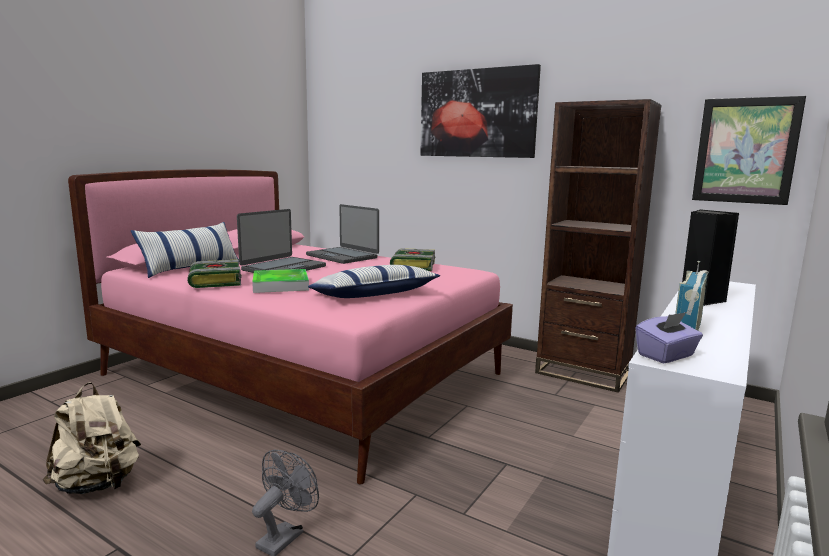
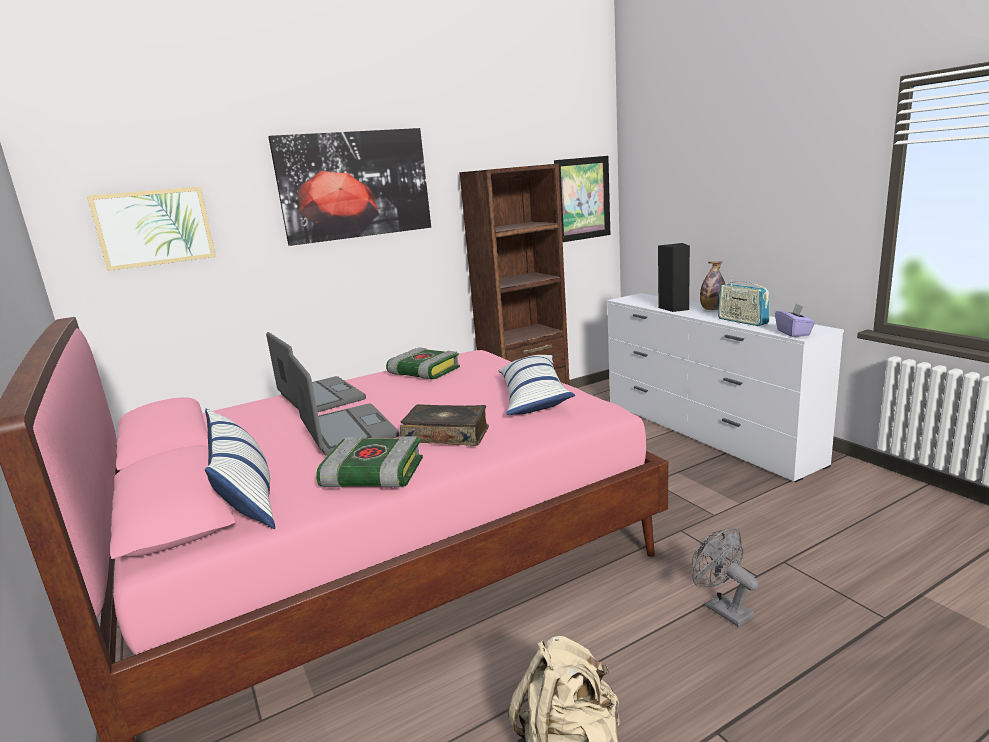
camera: 60 degrees left, 5 degrees up
tray [252,269,309,293] -> book [400,404,489,446]
laptop [306,204,379,264] -> laptop turned 105 degrees counterclockwise [266,332,366,412]
none -> picture [87,186,216,271]
none -> bottle [700,261,725,310]

